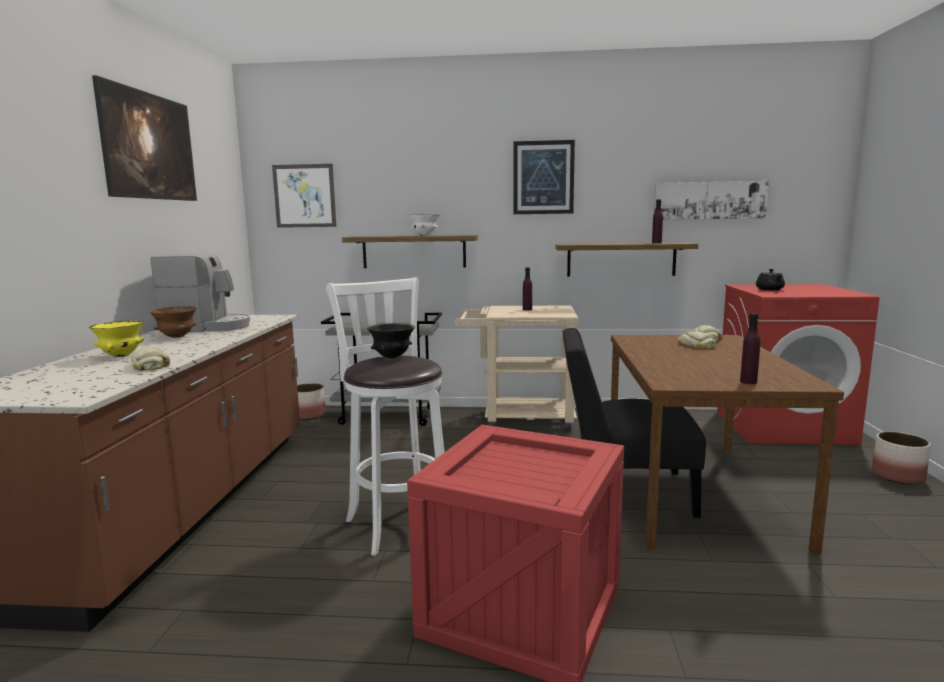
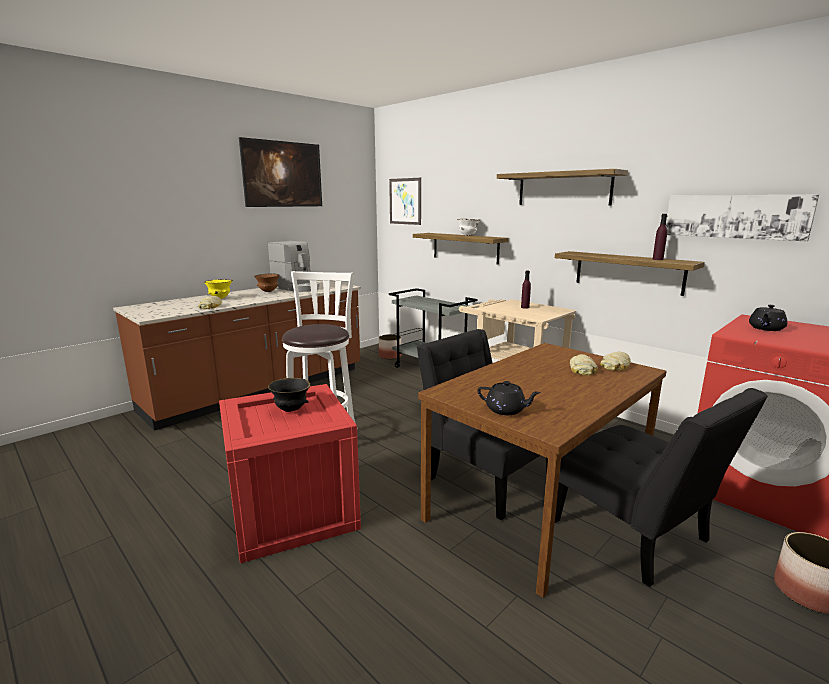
camera: 40 degrees right, 5 degrees up
black bowl [367,323,415,359] -> black bowl moved to [268,378,310,412]
picture [513,140,575,214] -> shelf [497,169,628,205]
purple bottle [740,313,760,384] -> black teapot [477,381,541,415]
none -> black chair [555,388,768,587]

